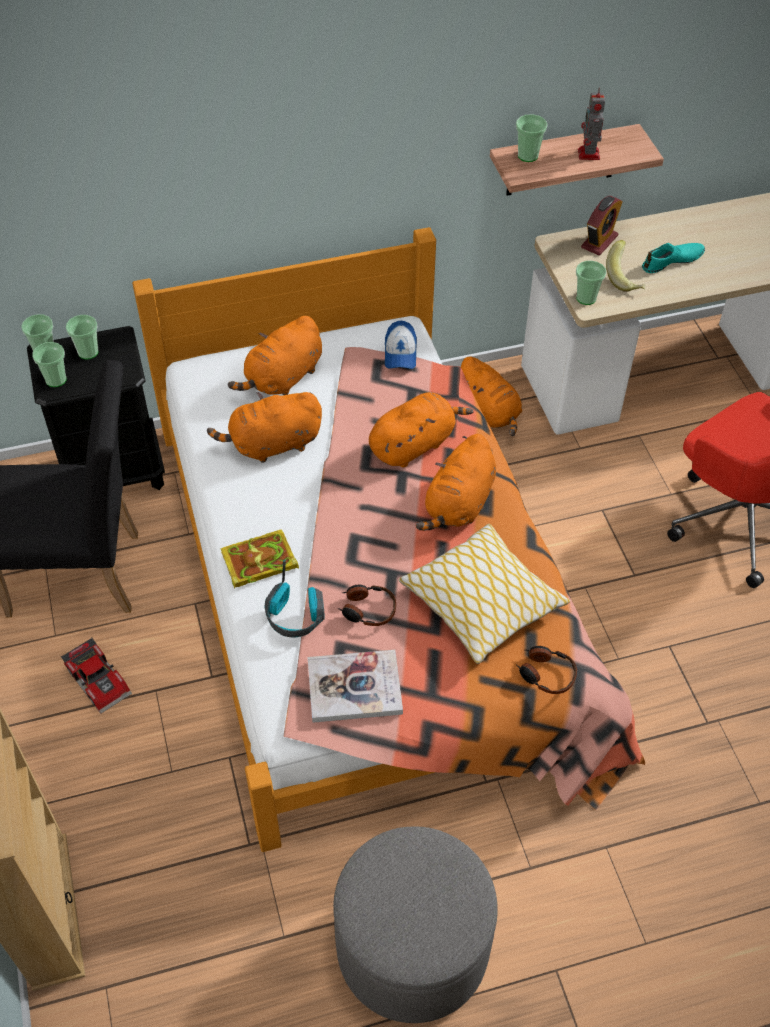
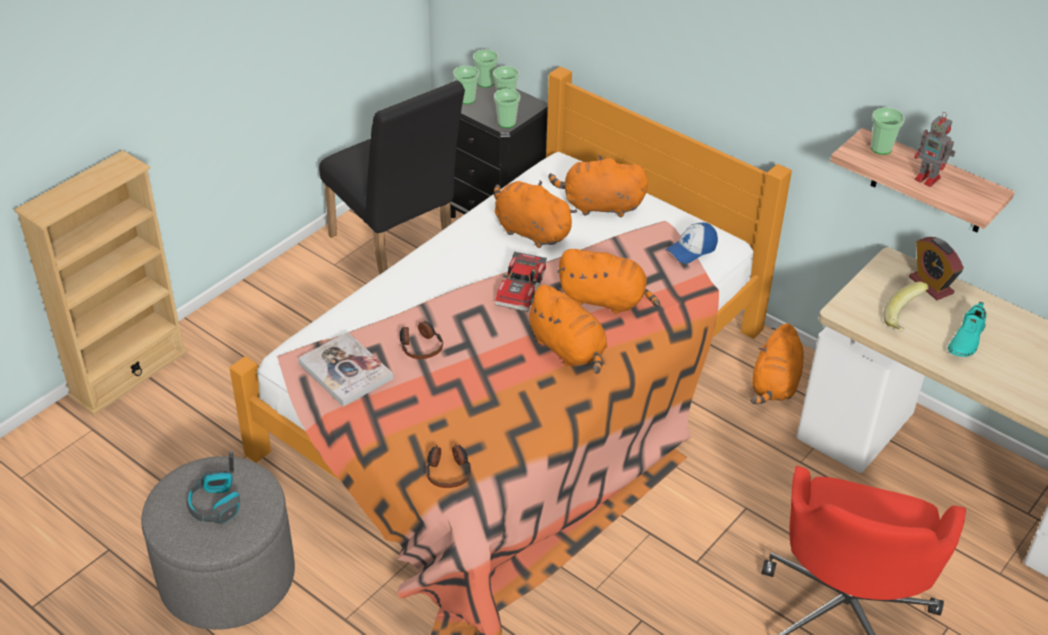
camera: 55 degrees right, 10 degrees down
toy car [61,637,132,714] -> toy car moved to [494,251,547,312]
book [221,529,299,588] -> none
headphones [265,560,325,638] -> headphones moved to [187,451,240,524]
pillow [399,524,570,664] -> none
orange plush toy [416,434,496,531] -> orange plush toy turned 120 degrees counterclockwise [525,285,607,374]
cup [576,261,606,305] -> cup moved to [494,89,520,128]
toy robot [578,88,605,160] -> toy robot turned 105 degrees counterclockwise [914,112,955,187]
alarm clock [581,196,622,256] -> alarm clock turned 60 degrees clockwise [909,237,964,300]
turquoise shoe [642,243,705,273] -> turquoise shoe turned 90 degrees clockwise [948,302,986,357]

